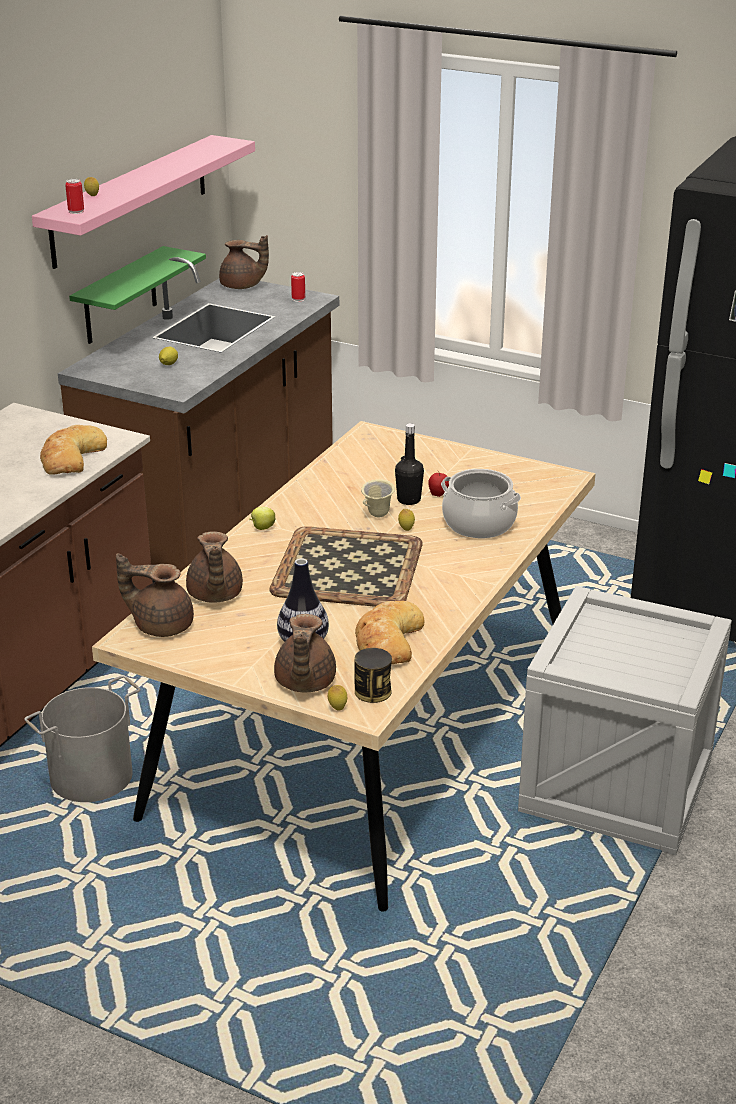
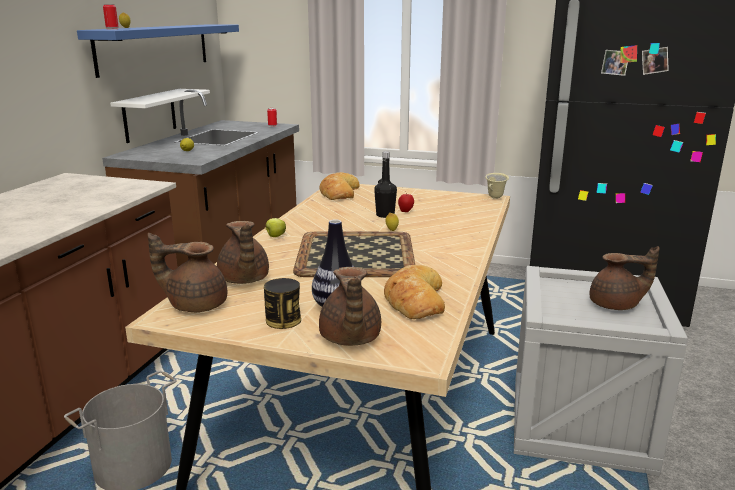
camera: 10 degrees left, 10 degrees down
pink shelf [32,135,255,269] -> blue shelf [77,24,239,78]
bread [40,425,107,475] -> bread moved to [319,172,359,200]
green shelf [69,246,206,344] -> white shelf [110,89,210,143]
brown teapot [219,235,269,289] -> brown teapot moved to [590,246,659,310]
lemon [328,685,347,711] -> none
can [355,648,392,703] -> can moved to [264,278,301,329]
beige mug [361,479,395,518] -> beige mug moved to [485,173,509,199]
cooking pot [441,469,521,538] -> none

